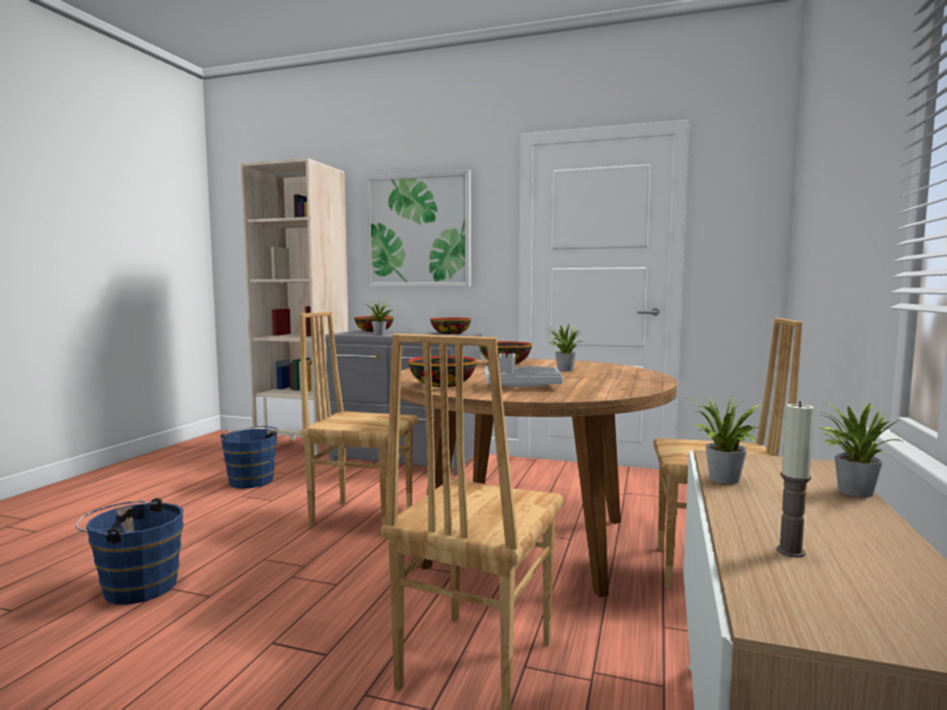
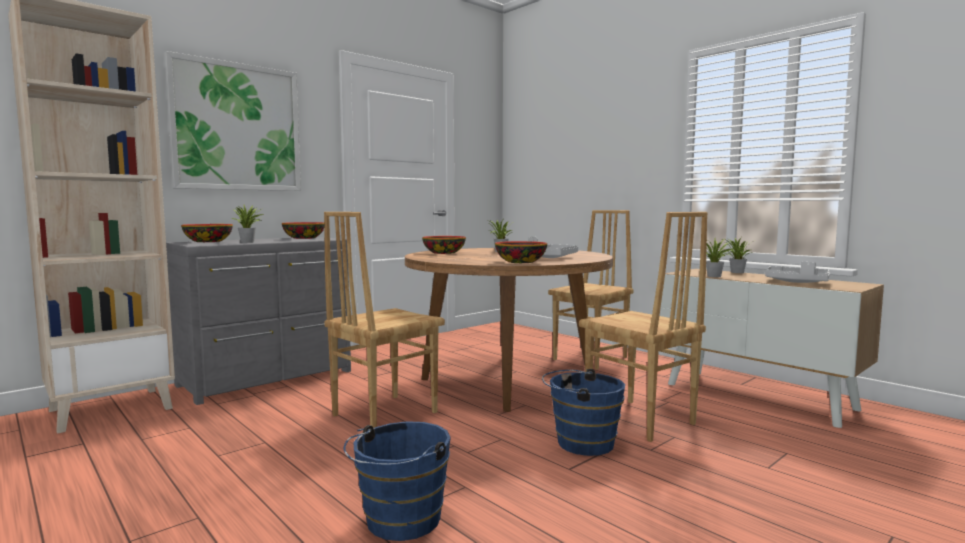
camera: 60 degrees left, 0 degrees up
blue bucket [220,426,281,489] -> blue bucket moved to [542,369,625,456]
candle [776,401,814,558] -> grey tray [765,261,830,283]

